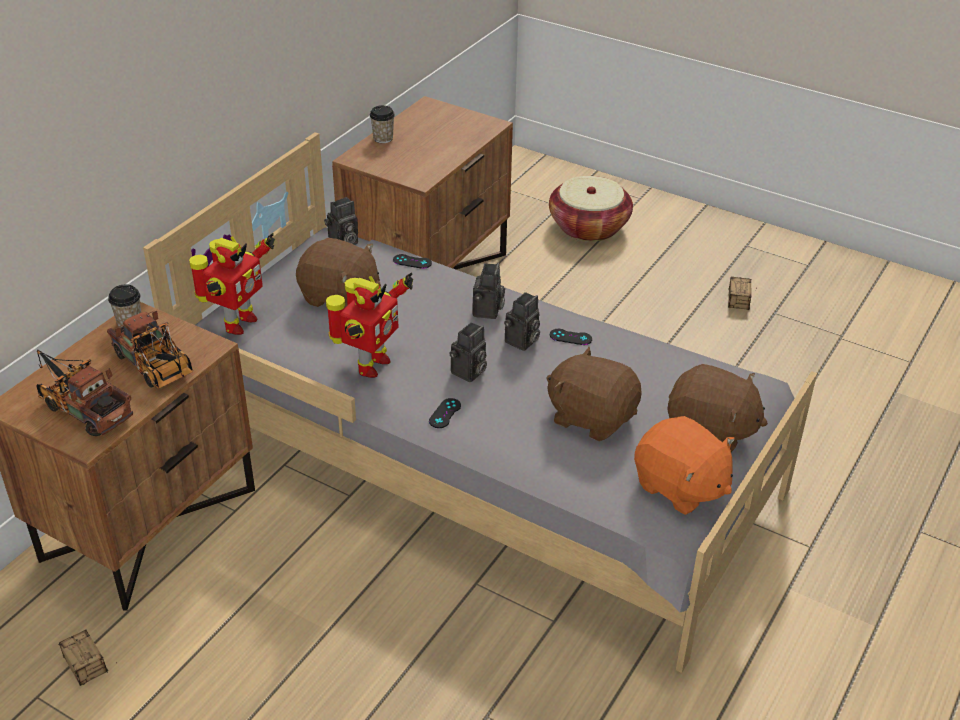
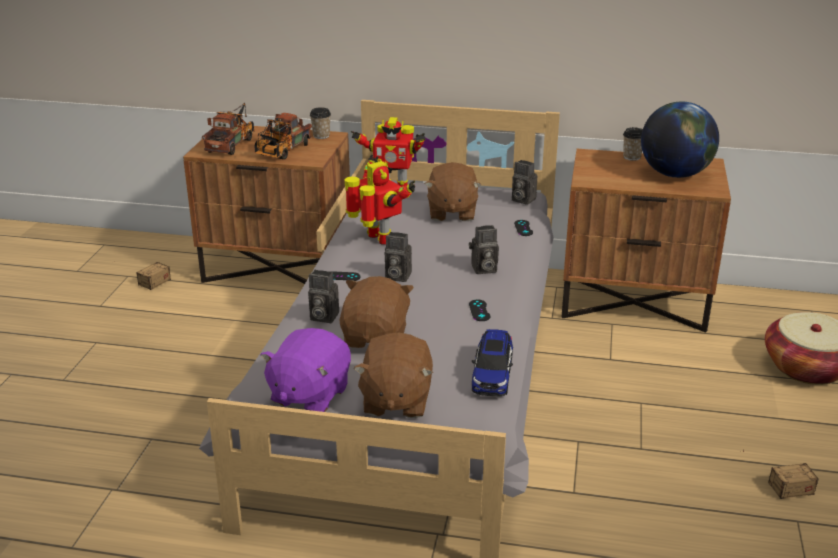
camera: 70 degrees right, 10 degrees down
toy robot [326,273,413,378] -> toy robot turned 135 degrees counterclockwise [344,155,415,245]
camera [504,292,540,351] -> camera moved to [308,270,339,323]
orange plush toy [634,416,735,515] -> purple plush toy [260,328,351,412]
none -> toy car [472,329,513,397]
none -> globe [641,101,719,178]

